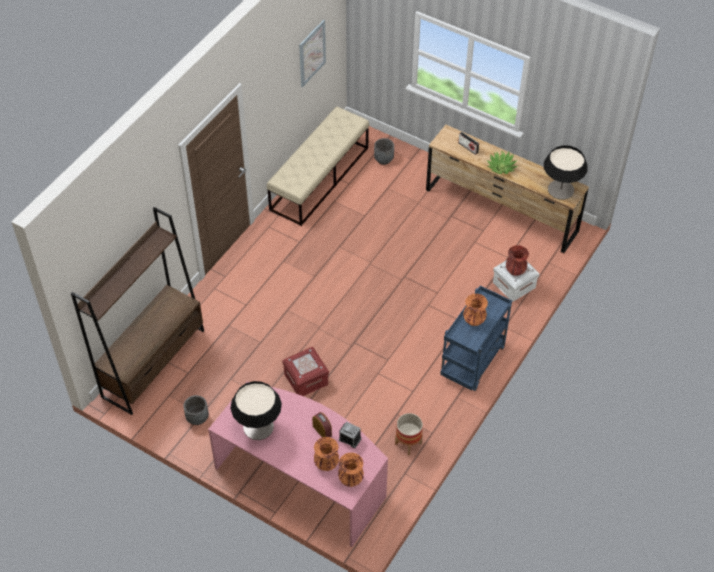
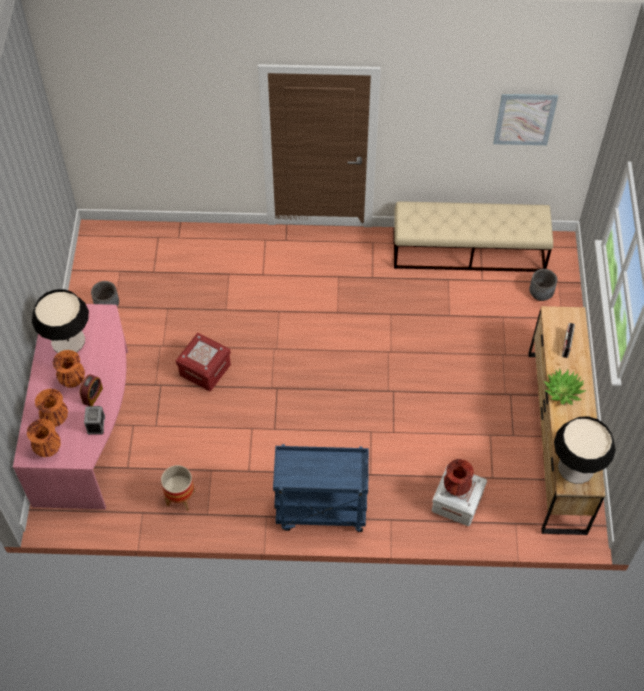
camera: 60 degrees right, 5 degrees up
brown bookcase [71,207,204,415] -> none
orange vase [463,294,488,326] -> orange vase moved to [53,350,85,388]

